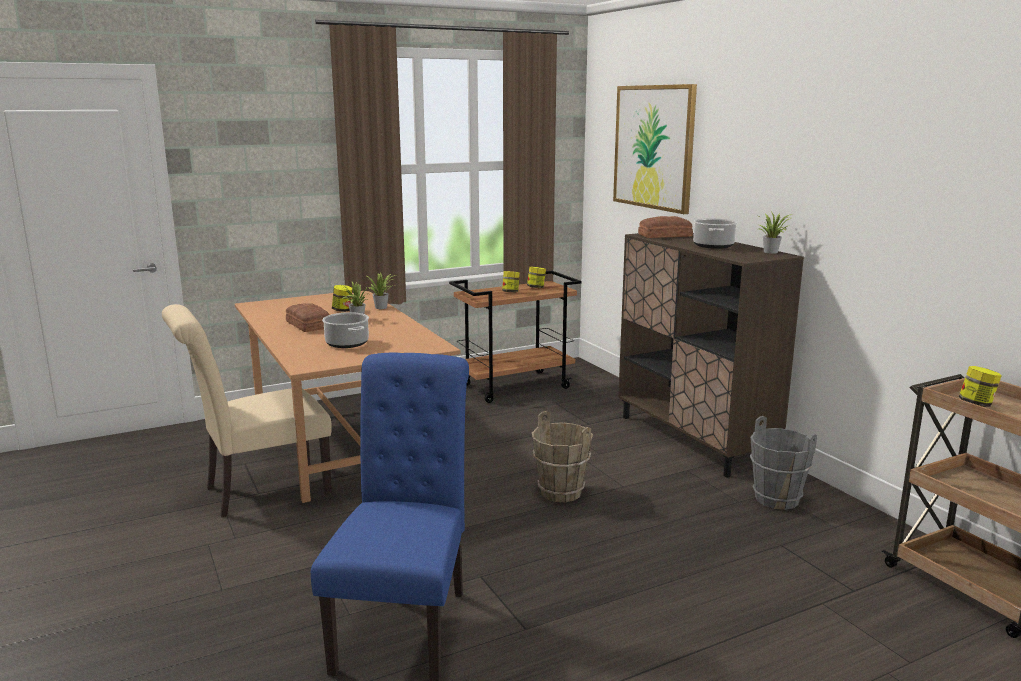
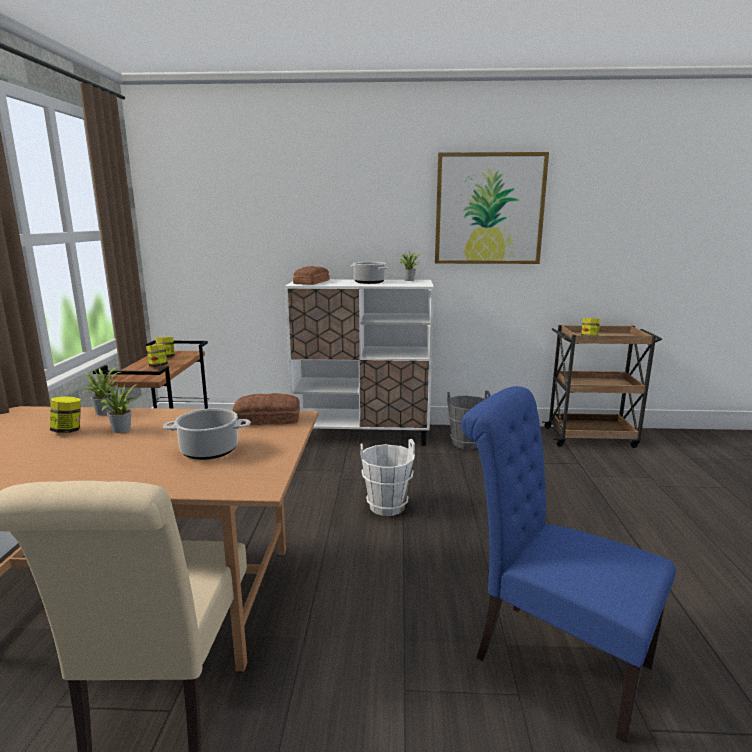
camera: 60 degrees left, 0 degrees up
bread [286,303,330,332] -> bread moved to [232,393,300,425]
brown bucket [532,411,593,502] -> white bucket [360,439,415,516]
picture [613,84,697,214] -> picture moved to [435,152,549,264]
brown cabinet [618,233,804,477] -> white cabinet [285,279,434,446]

